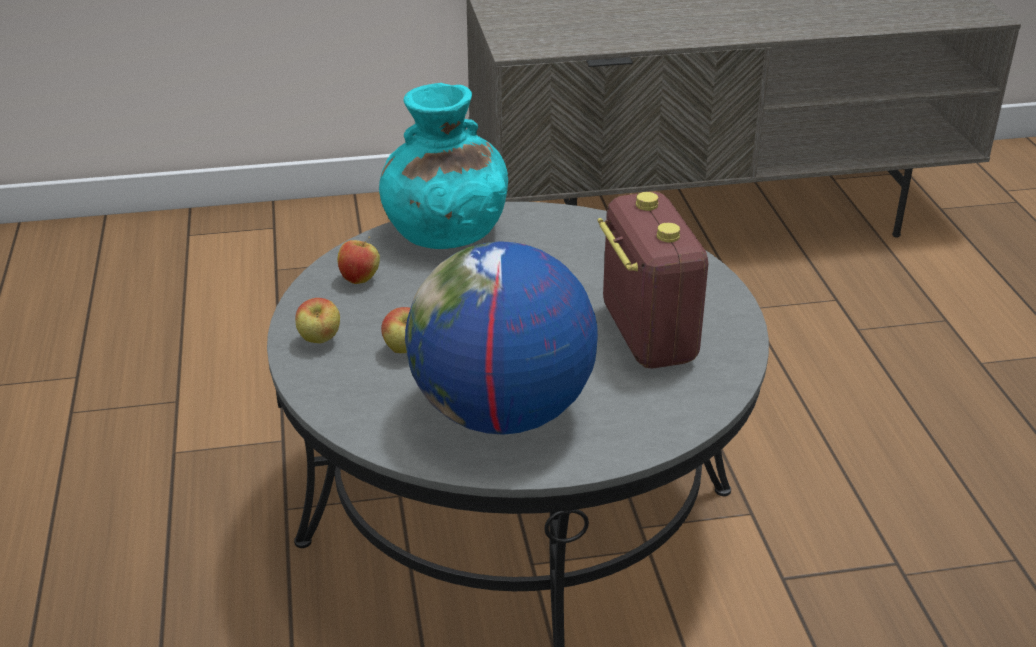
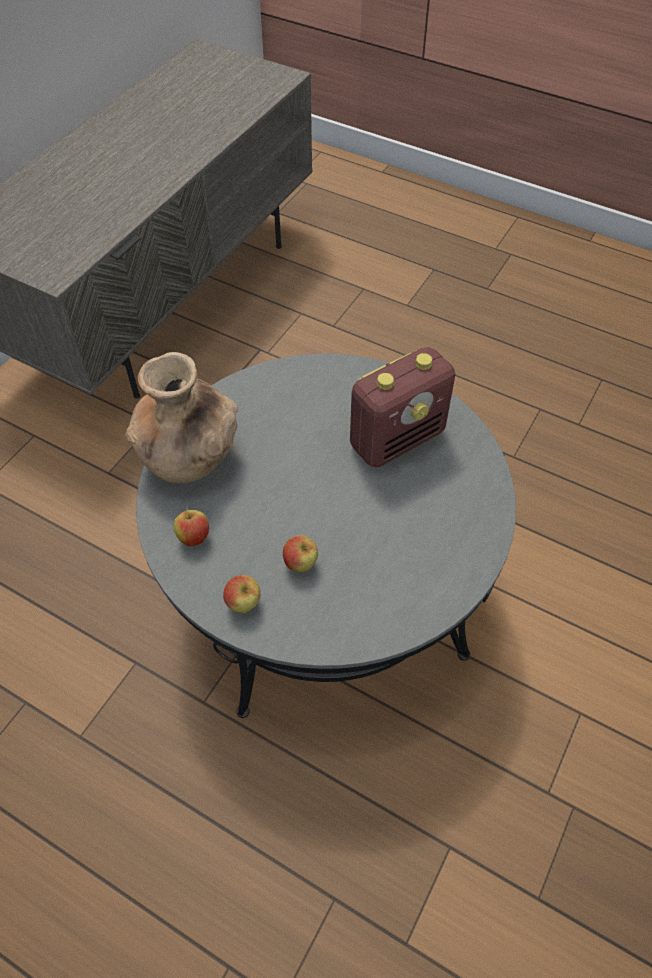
camera: 50 degrees left, 20 degrees up
turquoise vase [379,83,508,249] -> brown vase [125,352,238,483]
globe [405,241,598,435] -> none
radio [597,192,709,368] -> radio turned 120 degrees clockwise [350,347,455,467]

